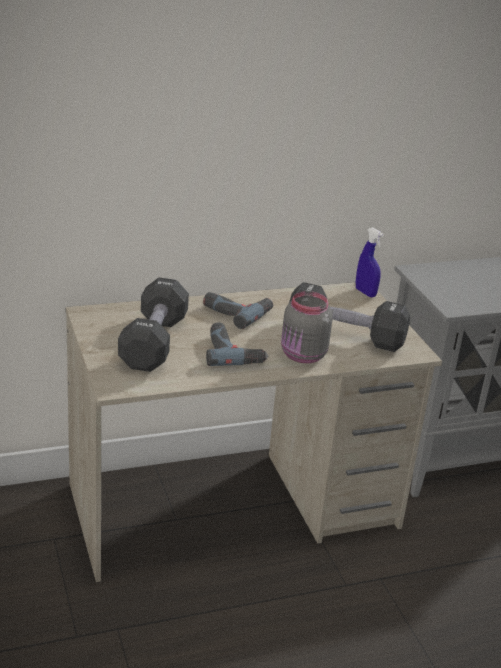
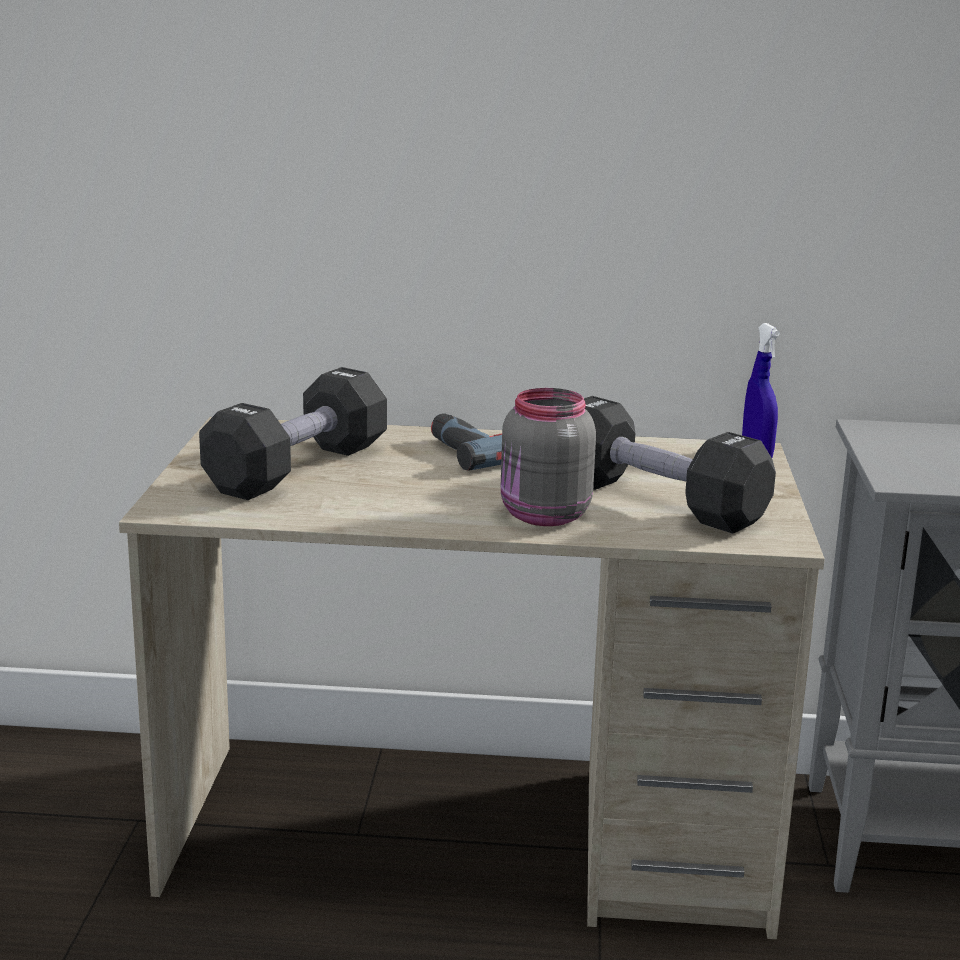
camera: 25 degrees right, 10 degrees down
power drill [206,323,268,366] -> none

